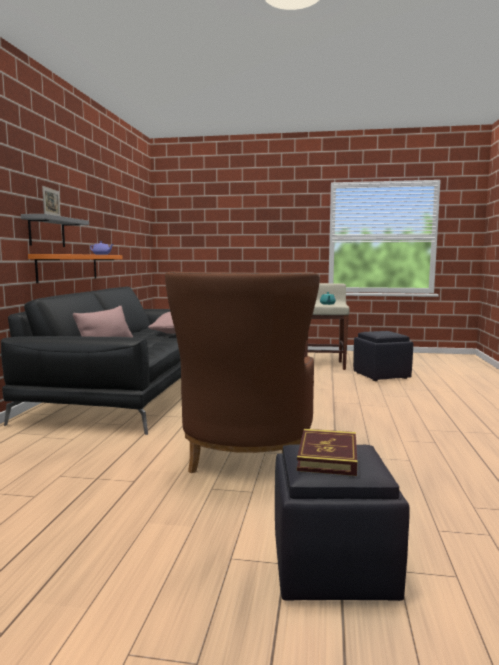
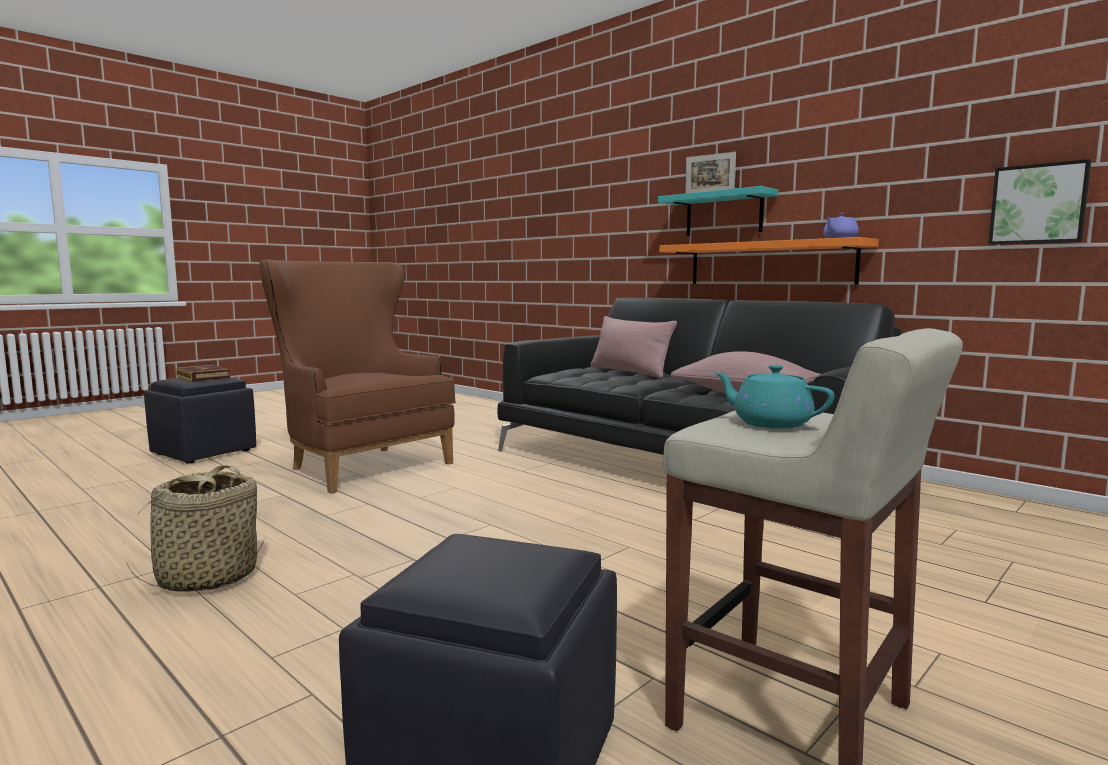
camera: 125 degrees right, 0 degrees up
grey shelf [21,214,89,247] -> turquoise shelf [658,186,778,236]
none -> basket [124,465,265,592]
none -> picture [988,159,1091,245]

